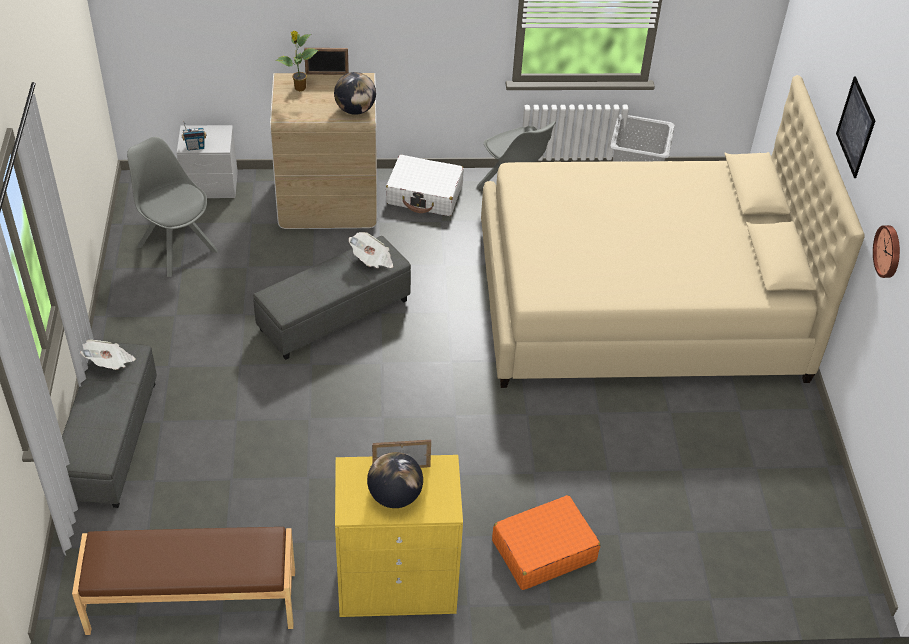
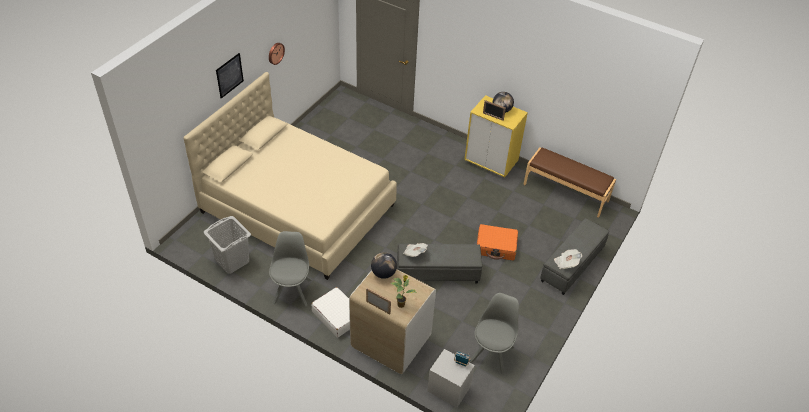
camera: 145 degrees left, 0 degrees up
grey chair [127,137,218,277] -> grey chair turned 150 degrees counterclockwise [469,293,519,375]
orange suitcase [492,495,600,590] -> orange suitcase moved to [477,224,518,261]

